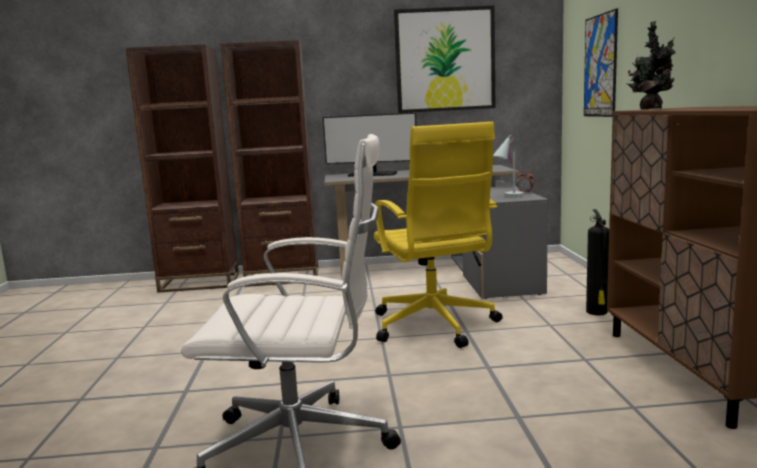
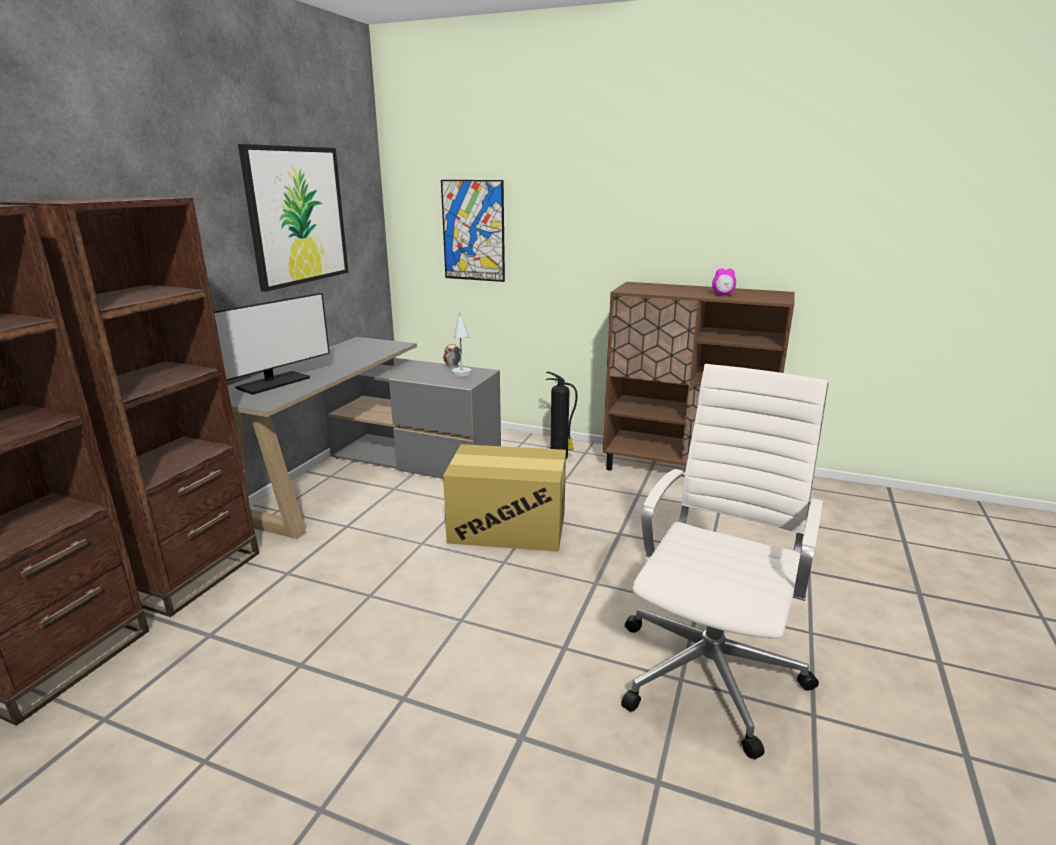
camera: 65 degrees left, 10 degrees up
yellow office chair [374,122,503,348] -> cardboard box [443,444,566,552]
potted plant [627,21,675,109] -> none
none -> alarm clock [712,268,736,295]

